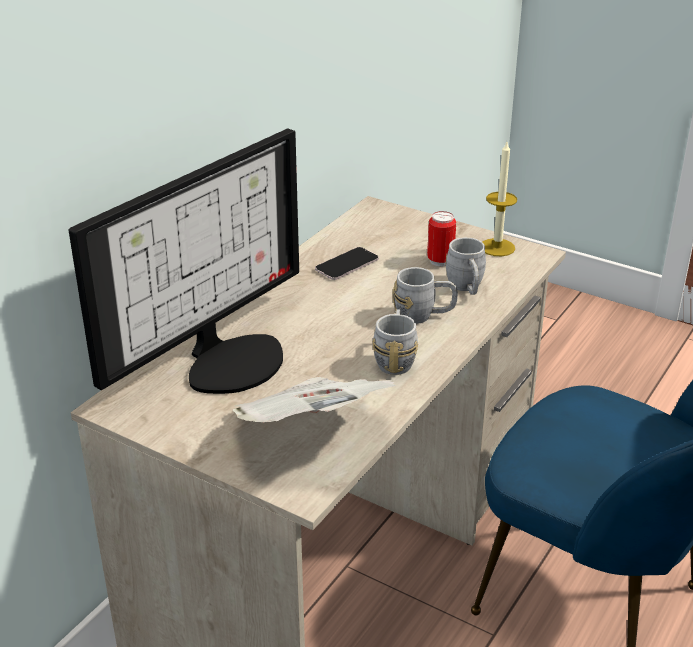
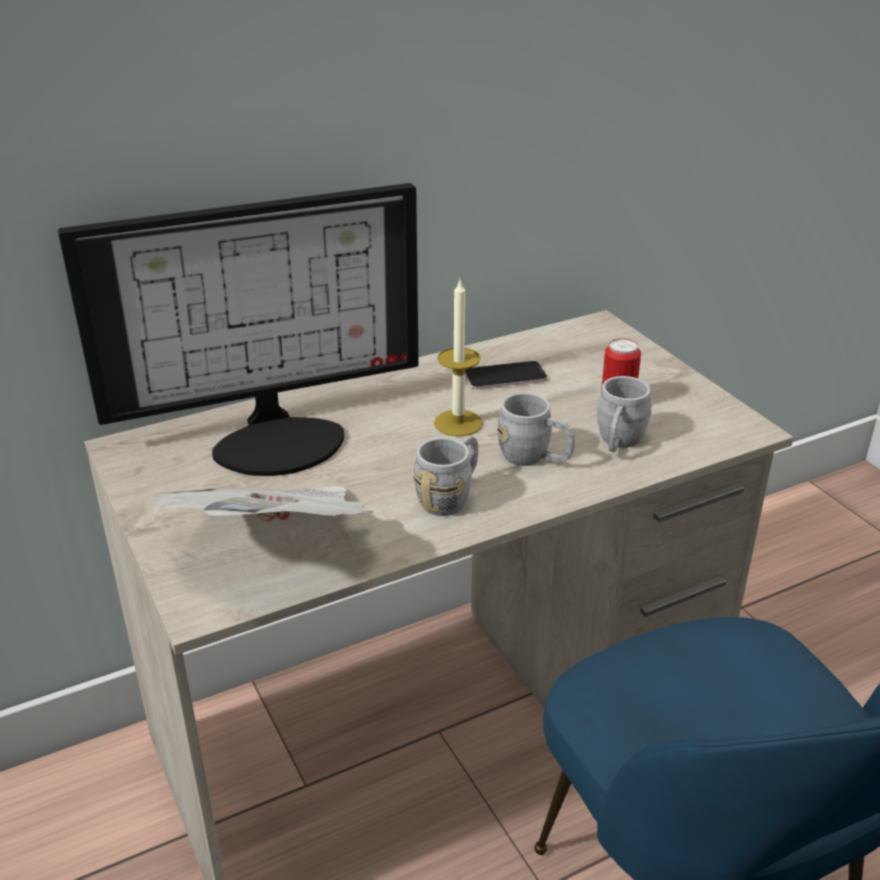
camera: 30 degrees right, 0 degrees up
candle [482,142,517,256] -> candle moved to [434,280,483,437]

